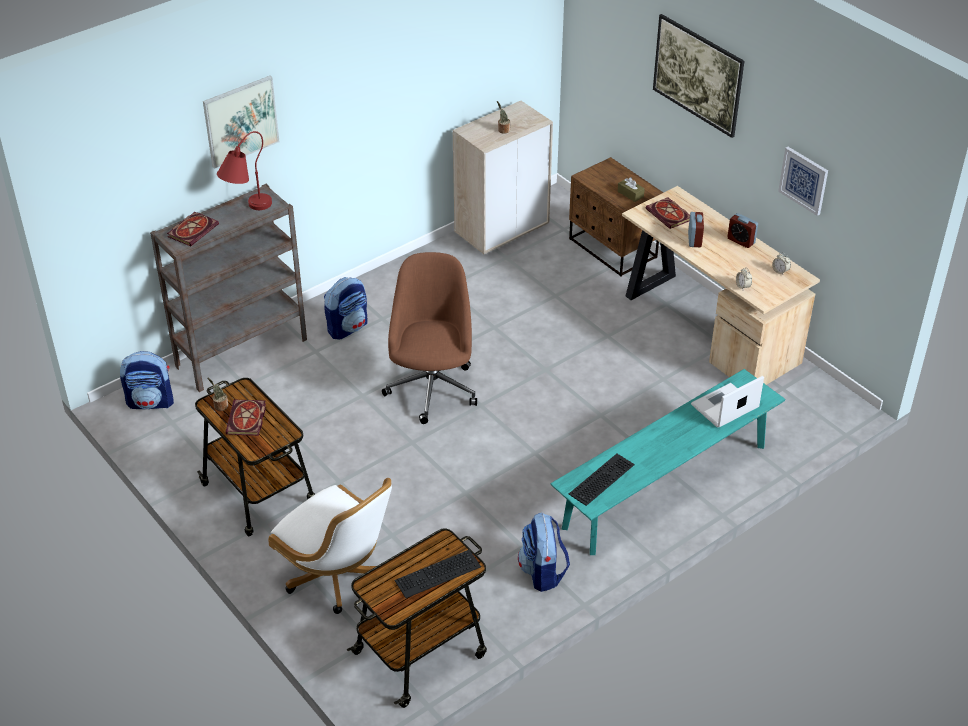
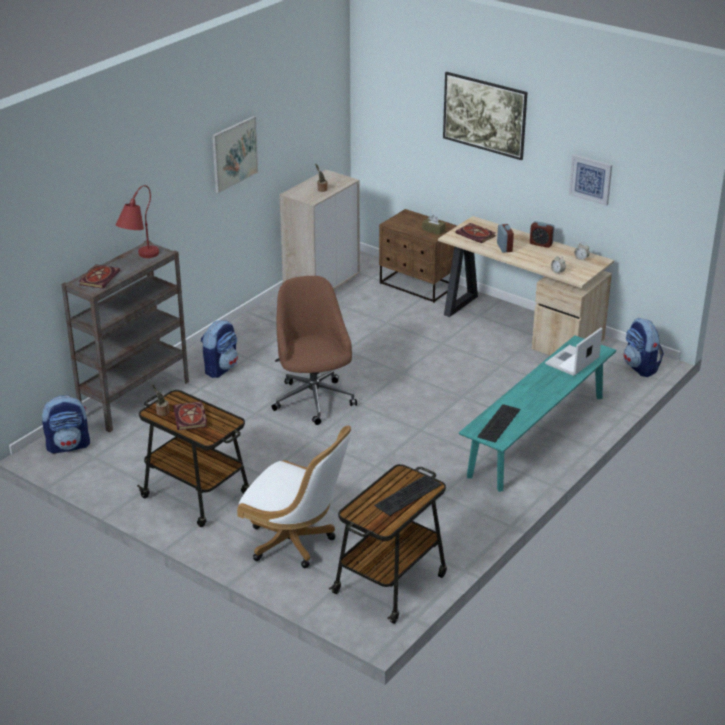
camera: 15 degrees left, 10 degrees down
picture [203,76,279,169] -> picture moved to [212,116,258,193]
backpack [518,513,570,592] -> backpack moved to [624,318,663,377]

